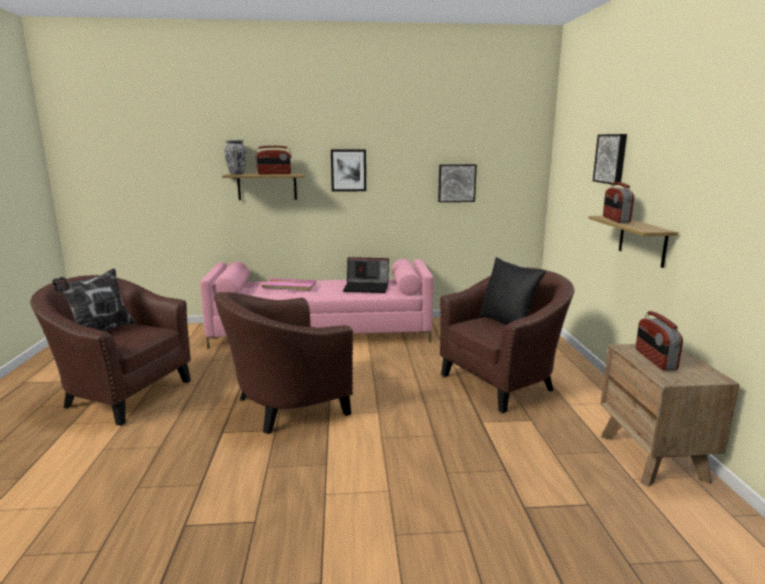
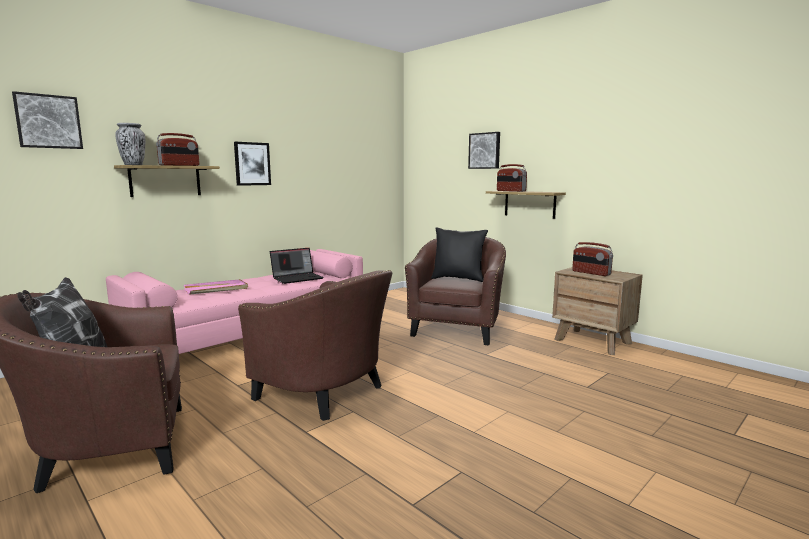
camera: 40 degrees left, 5 degrees down
brown armchair [214,292,353,434] -> brown armchair turned 75 degrees counterclockwise [238,270,392,421]
picture [438,164,477,202] -> picture moved to [12,91,83,149]

